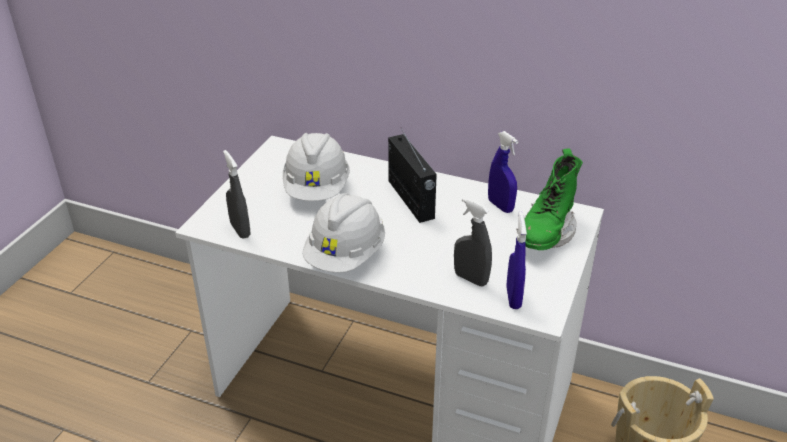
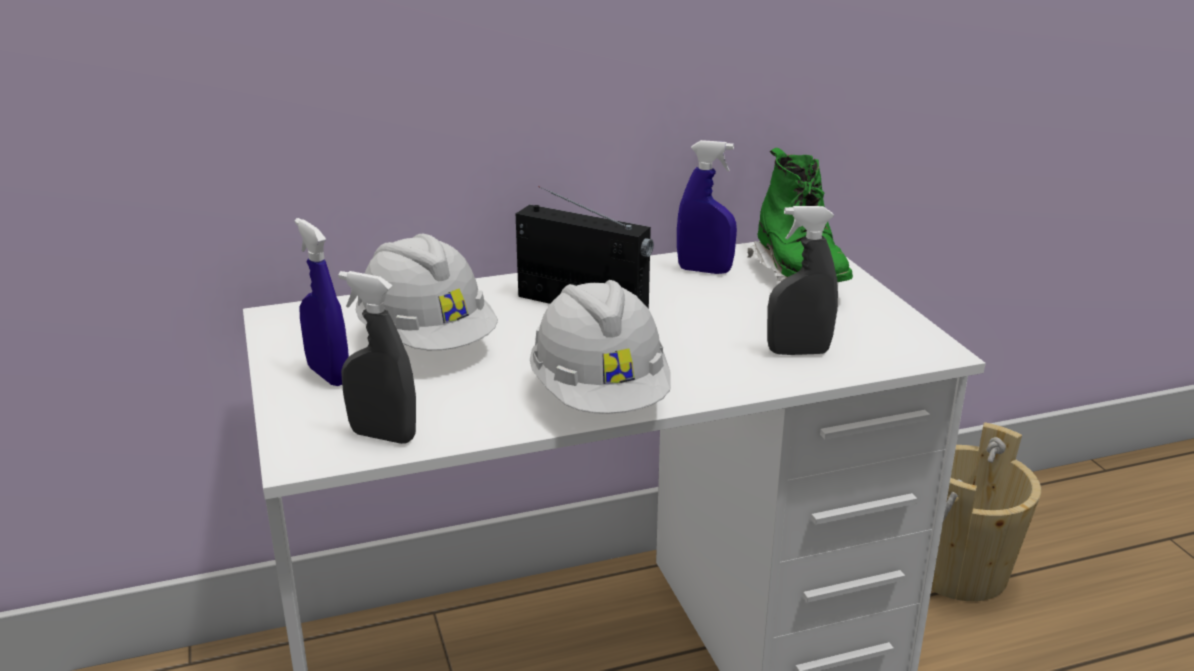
camera: 40 degrees left, 10 degrees down
blue spray bottle [506,212,527,309] -> blue spray bottle moved to [295,218,349,386]

